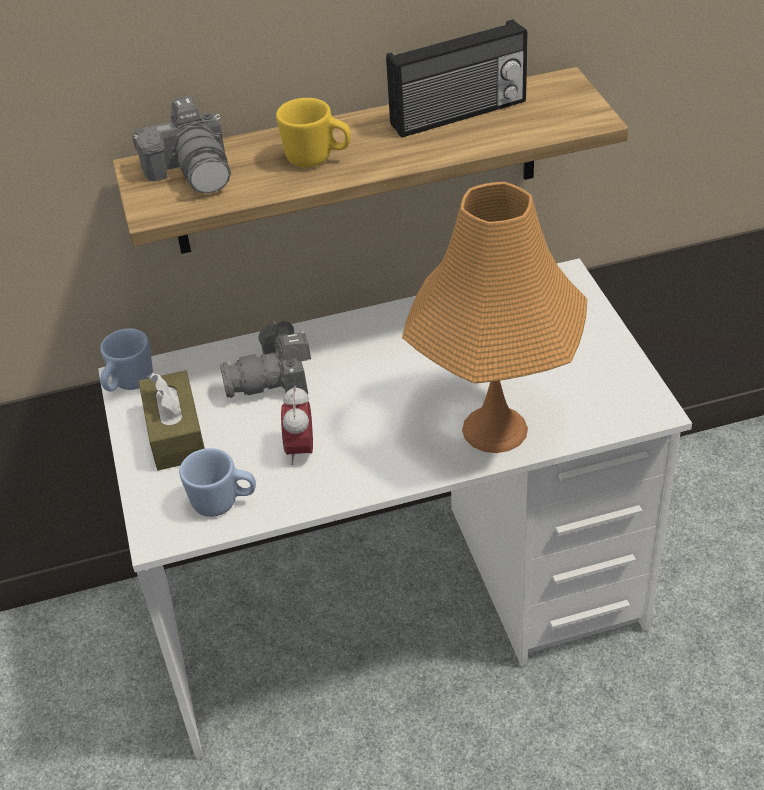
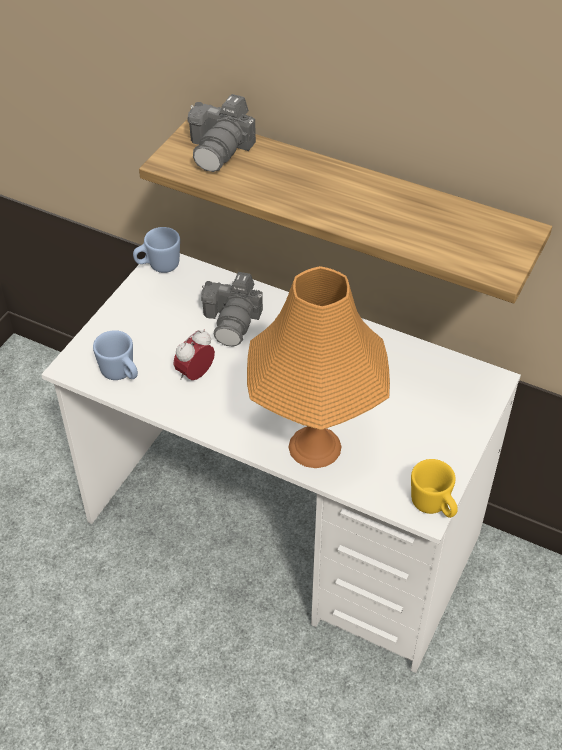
camera: 40 degrees right, 5 degrees up
brown tissue box [138,370,205,471] -> none
camera [220,321,311,398] -> camera turned 105 degrees counterclockwise [201,272,263,347]
yellow mug [276,98,351,167] -> yellow mug moved to [411,459,458,518]
radio [386,19,528,138] -> none

